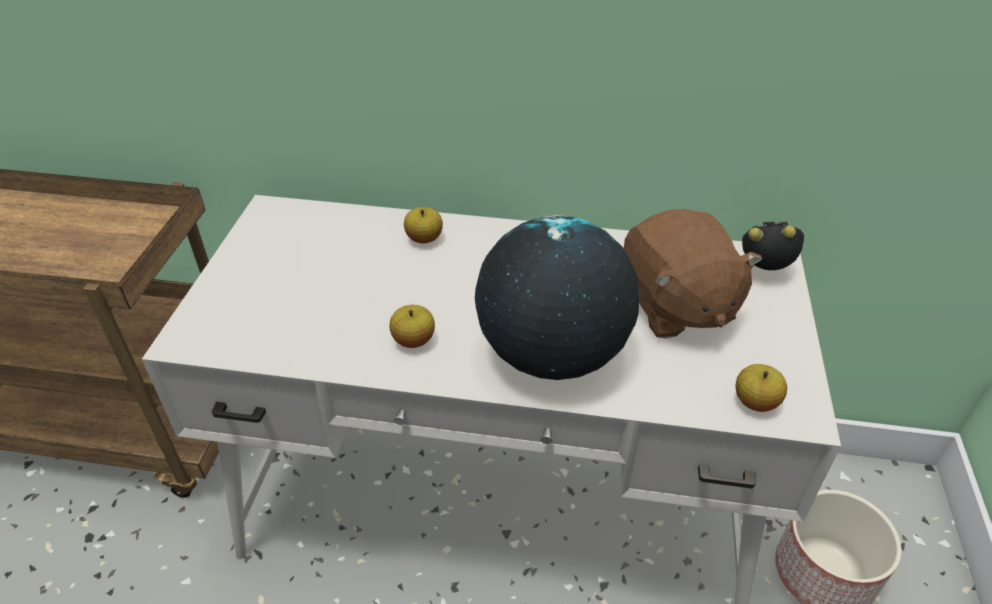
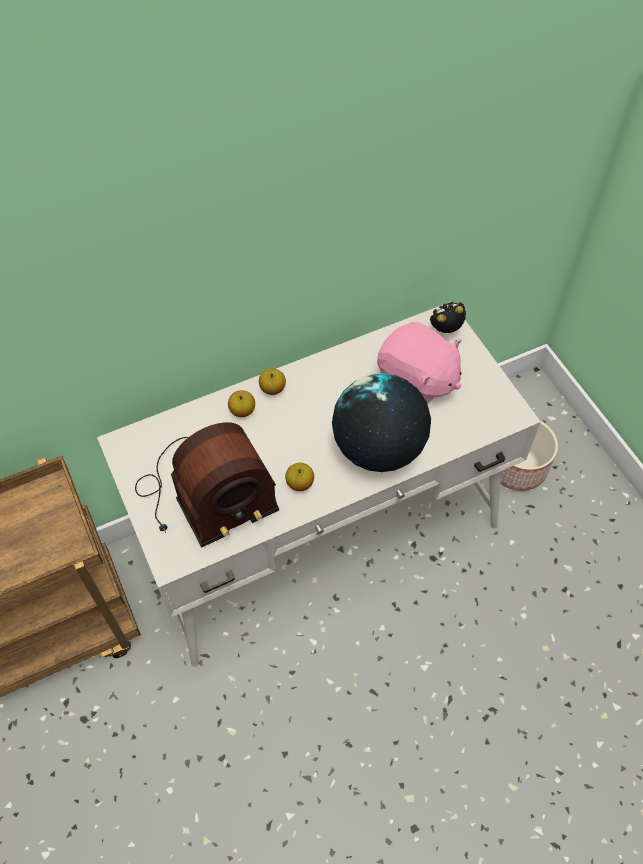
camera: 35 degrees left, 15 degrees up
brown plush toy [624,209,763,339] -> pink plush toy [377,322,462,404]
apple [735,364,787,412] -> apple moved to [259,368,286,395]
none -> radio [135,422,279,548]

